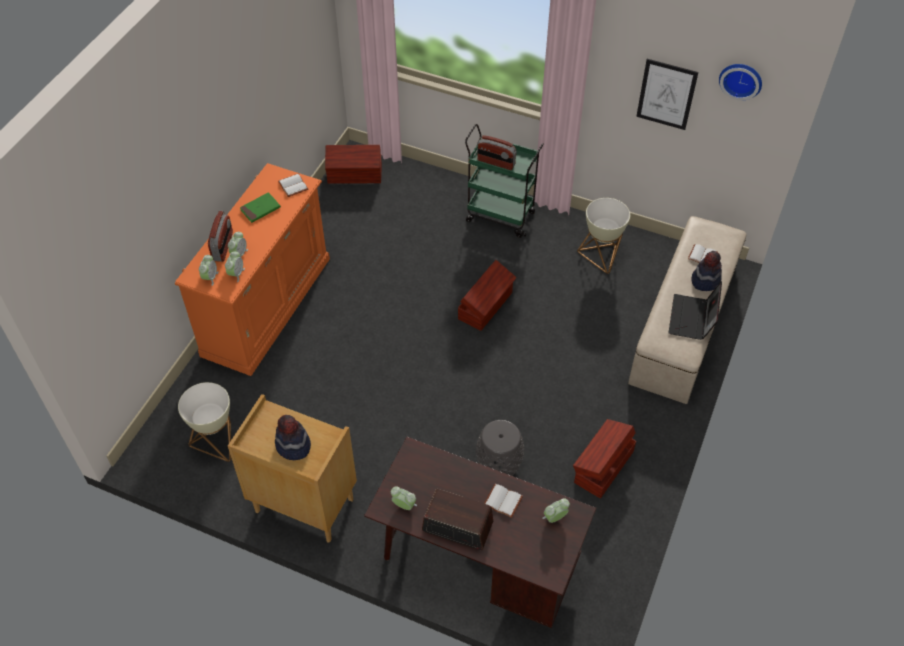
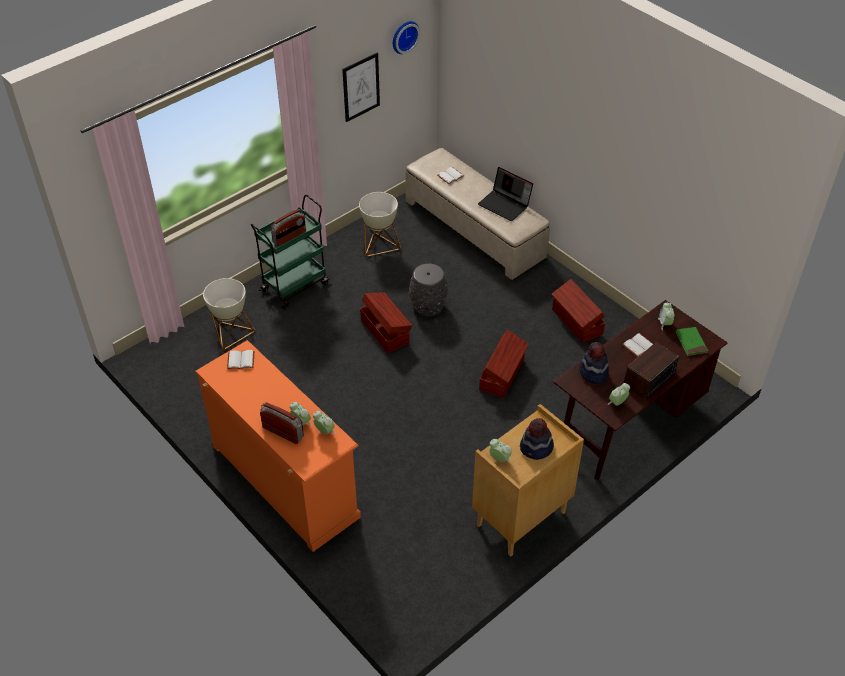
camera: 65 degrees left, 5 degrees down
planter [178,382,231,462] -> planter moved to [203,278,256,350]
alarm clock [199,255,219,286] -> alarm clock moved to [490,439,512,462]
green book [240,192,281,223] -> green book moved to [676,327,708,356]
brown storage box [325,145,382,184] -> brown storage box moved to [479,330,529,398]
grey stool [476,420,524,476] -> grey stool moved to [409,264,448,317]
hat [691,251,722,291] -> hat moved to [579,342,609,384]

